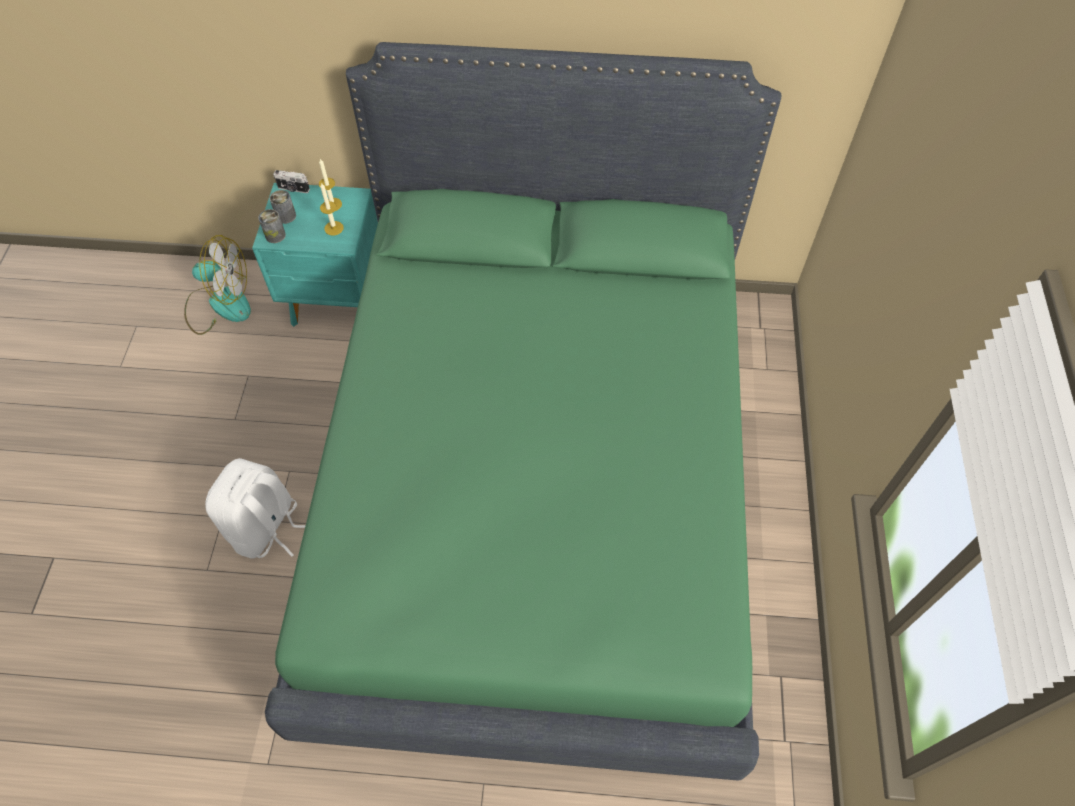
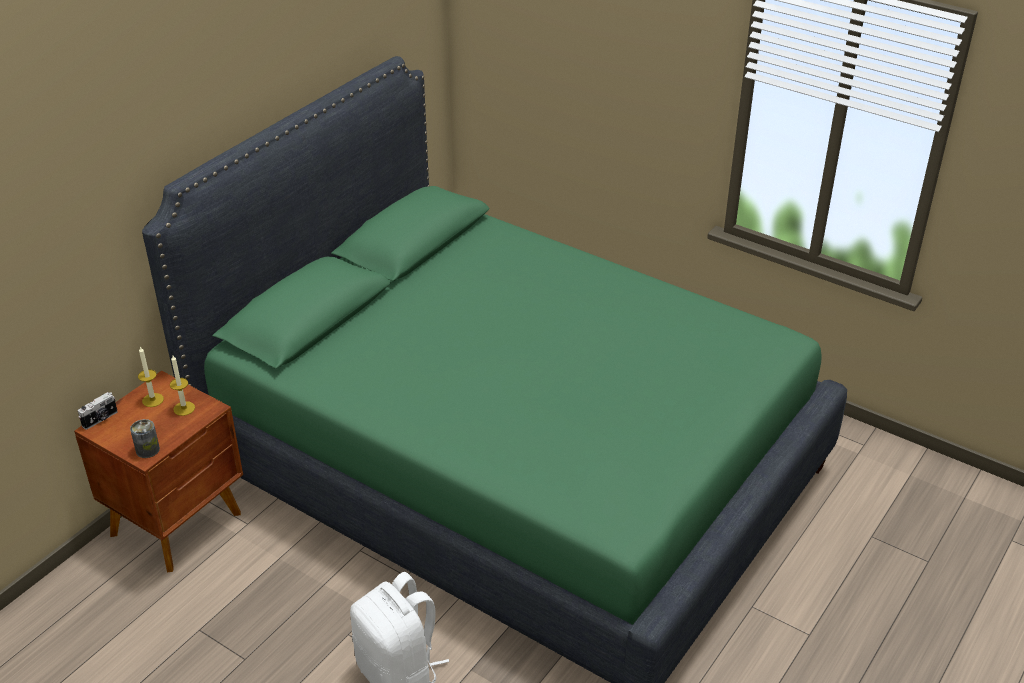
camera: 60 degrees left, 20 degrees down
fan [184,235,251,335] -> none
turquoise nightstand [252,183,378,327] -> brown nightstand [74,371,243,572]
can [270,190,296,224] -> none

